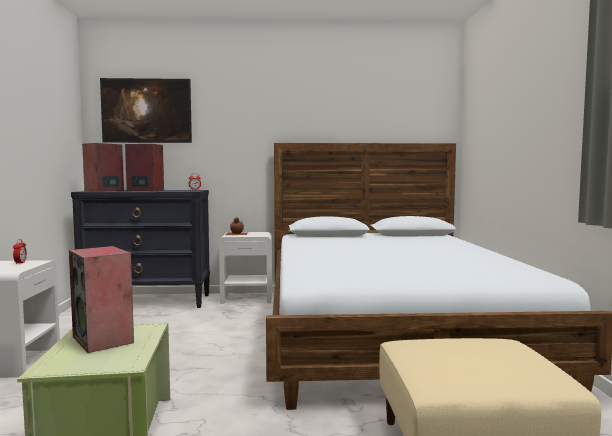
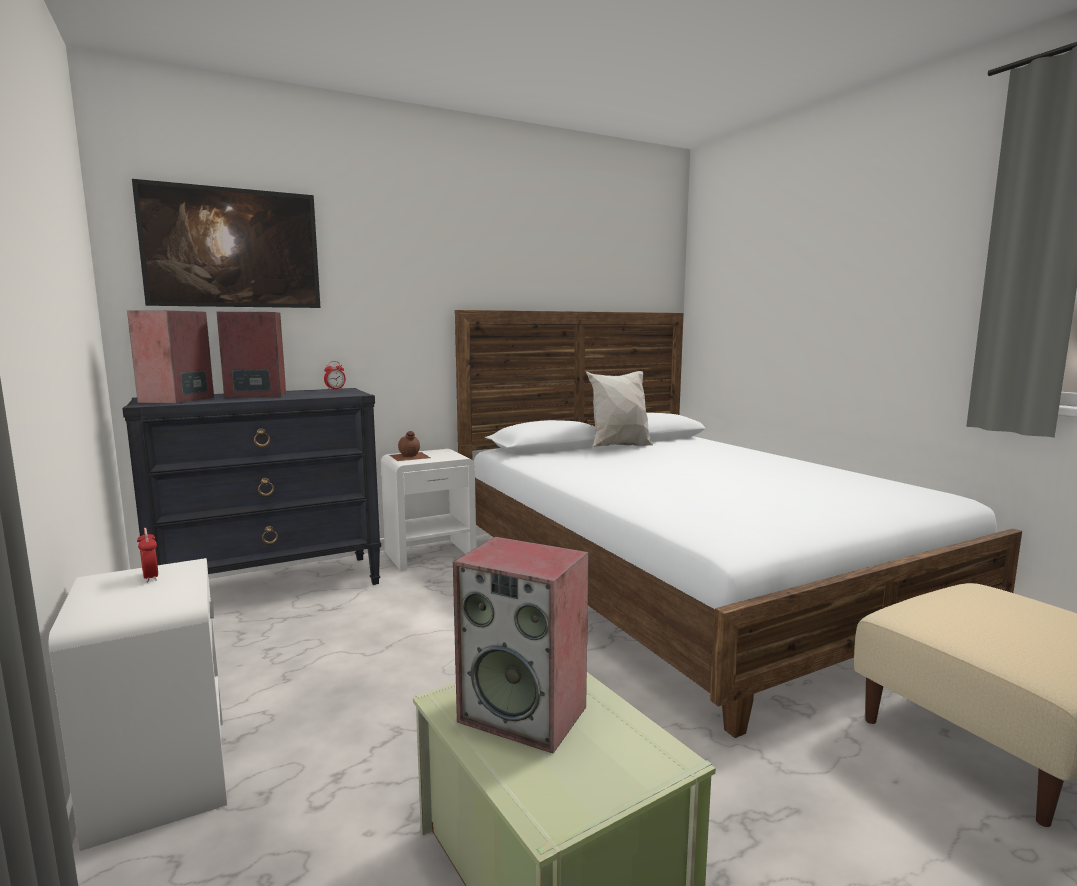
camera: 25 degrees left, 5 degrees up
none -> white pillow [586,371,653,448]

